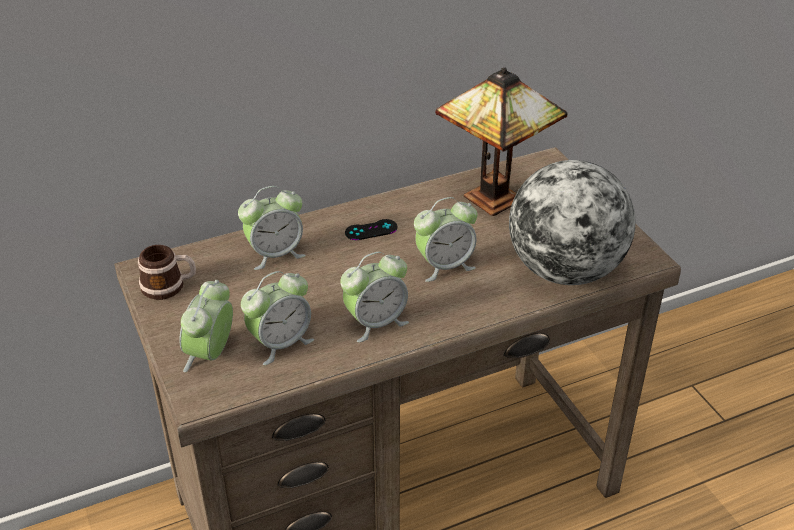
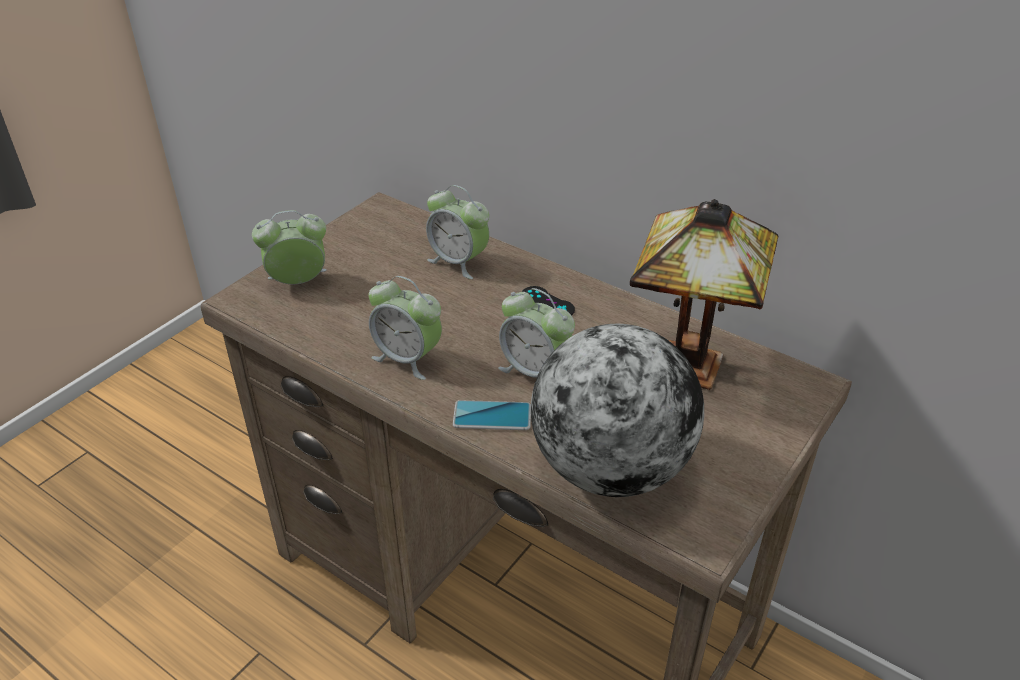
camera: 60 degrees right, 0 degrees up
mug [138,245,196,300] -> none
alarm clock [241,271,314,365] -> none
none -> phone [453,400,531,430]

